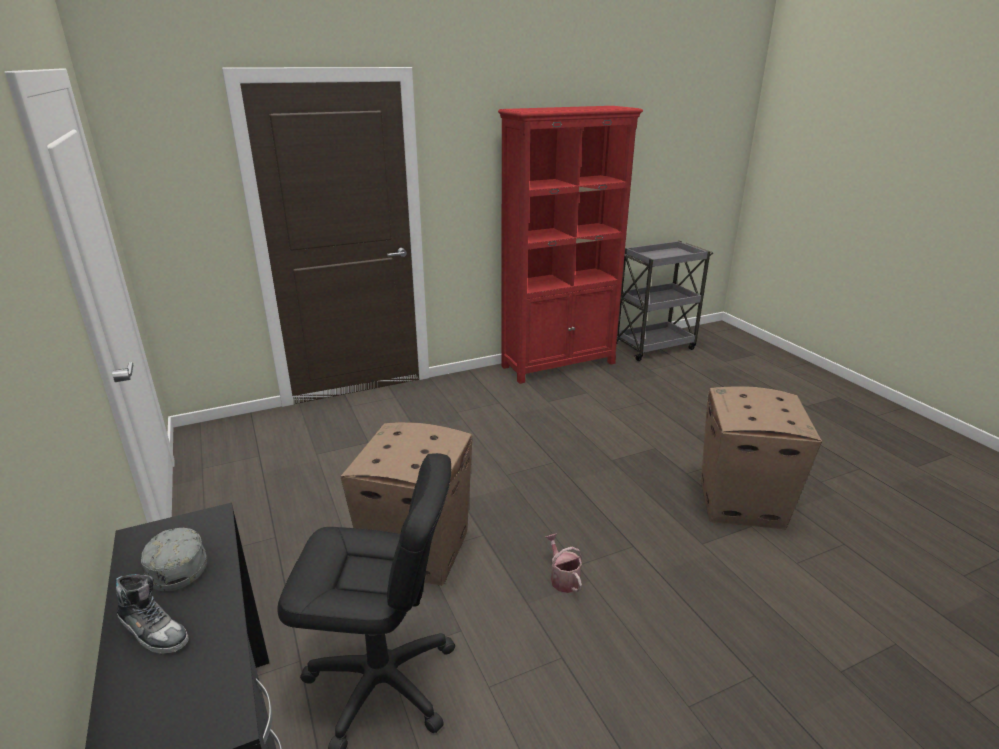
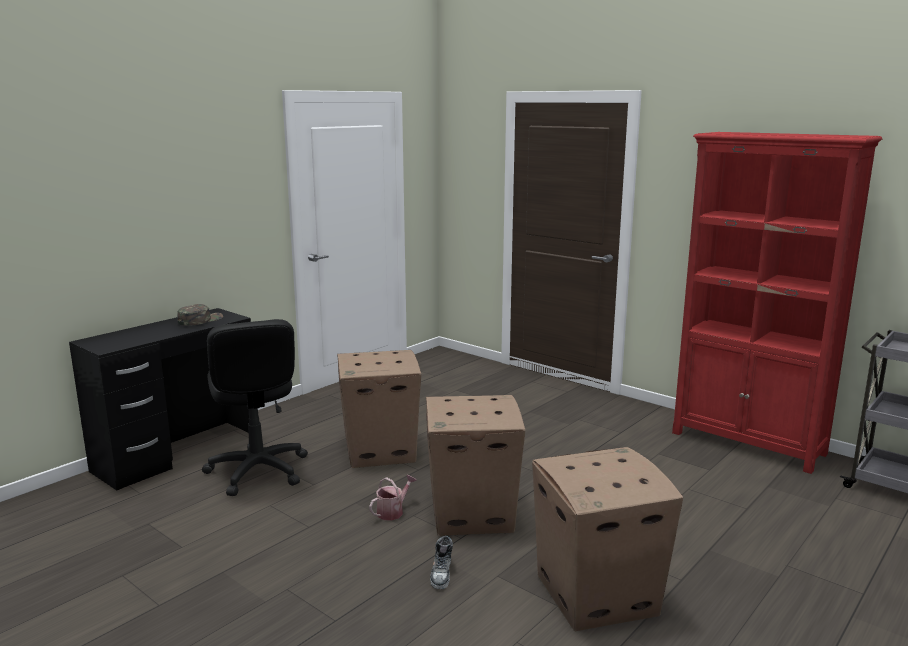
camera: 65 degrees right, 10 degrees down
shoe [115,574,189,654] -> shoe moved to [430,536,453,589]
grey cap [141,528,207,591] -> green cap [177,304,223,326]
none -> cardboard box [426,395,525,536]

